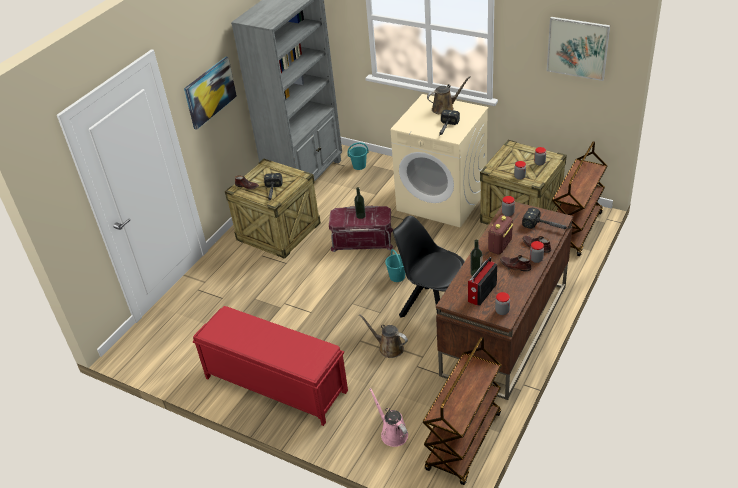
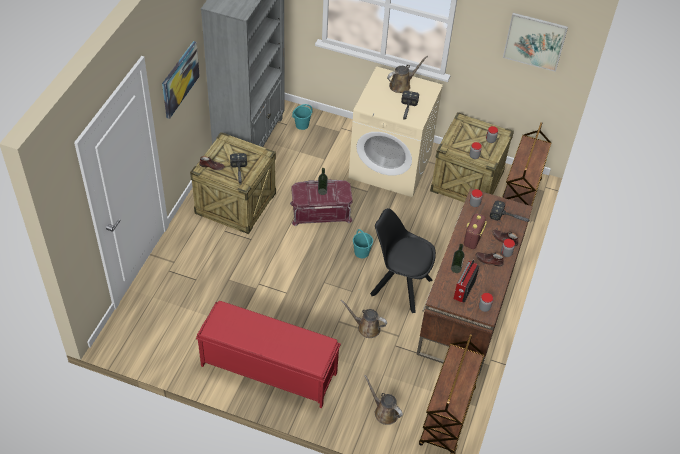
camera: 15 degrees left, 10 degrees up
pink watering can [369,388,408,447] -> brown watering can [364,375,403,425]

